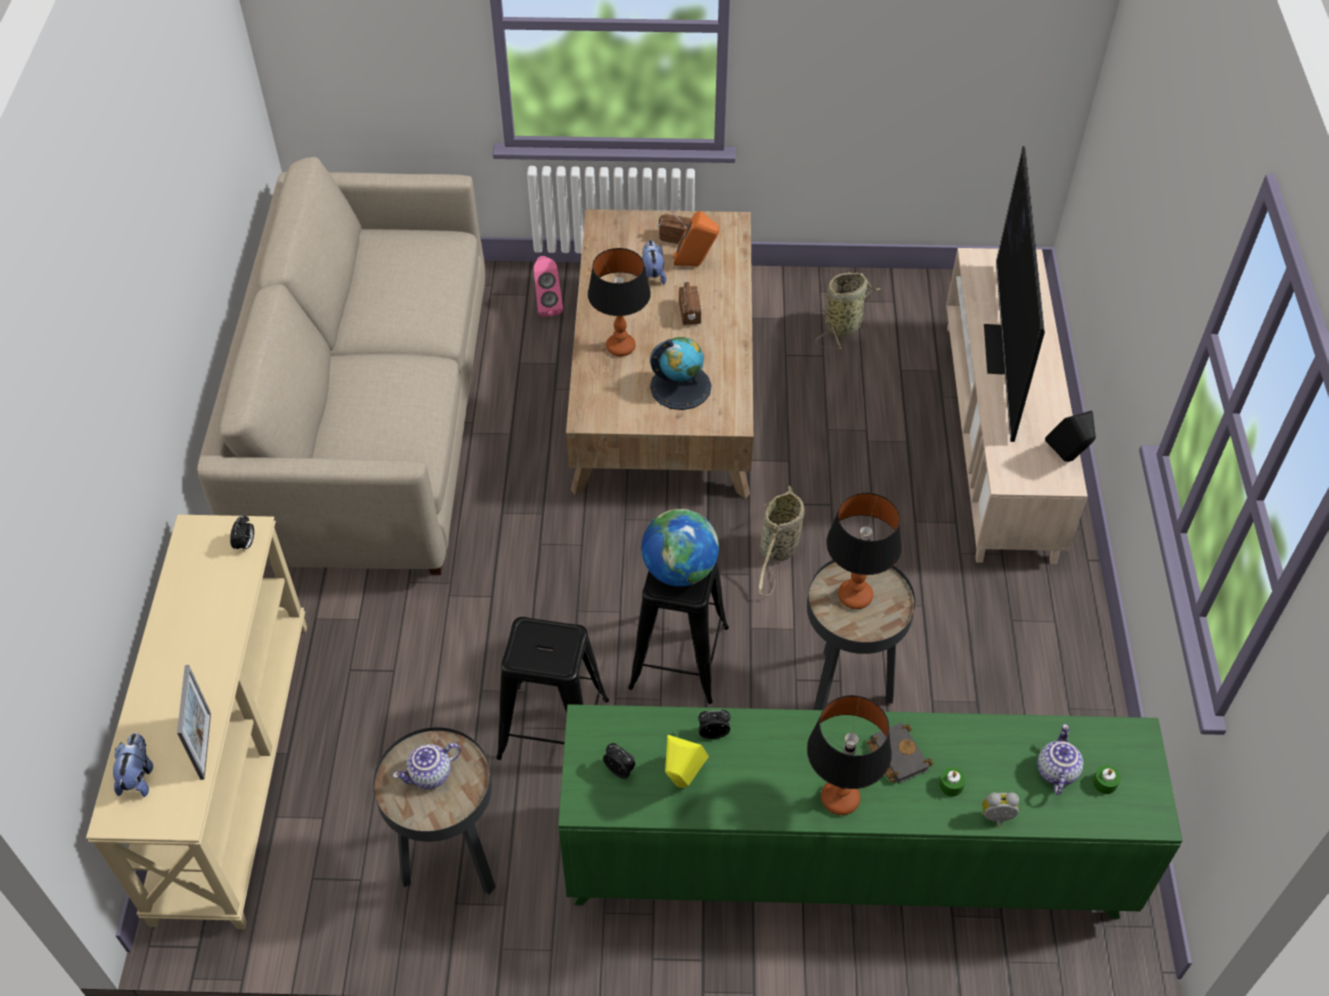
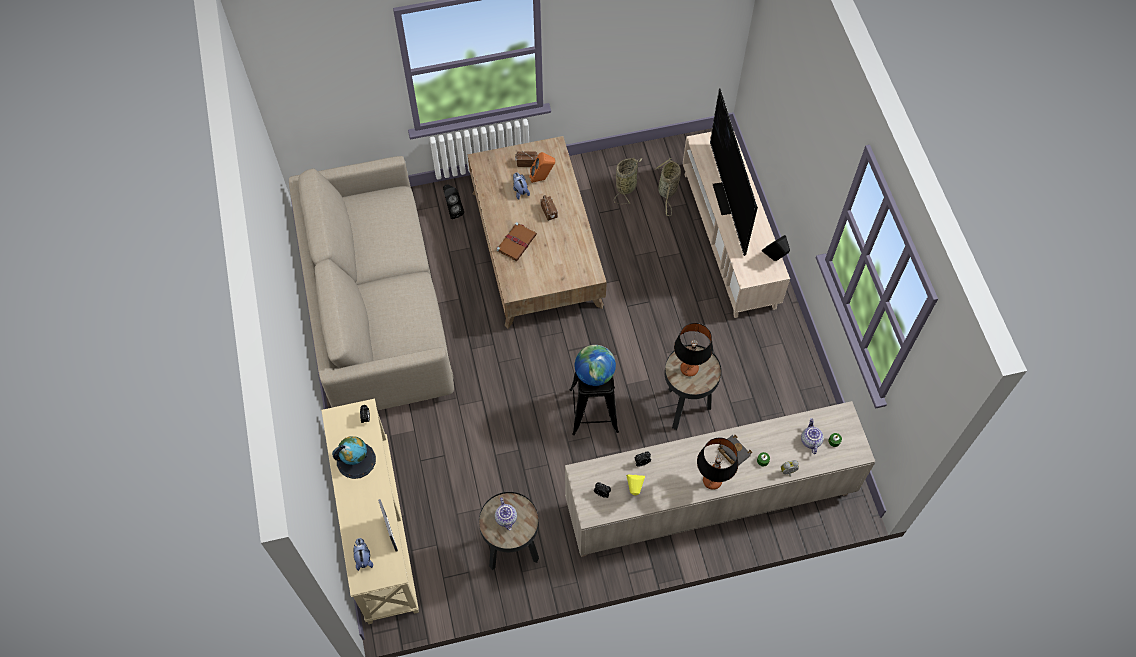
camera: 15 degrees left, 10 degrees up
teapot [393,743,461,789] -> teapot turned 60 degrees counterclockwise [495,497,517,530]
black stool [496,617,609,760] -> none
pink speaker [534,256,563,317] -> black speaker [443,184,464,219]
green cabinet [558,704,1183,919] -> beige cabinet [565,401,876,557]
table lamp [588,248,651,356] -> brown book [496,222,537,261]
globe [650,337,712,410] -> globe moved to [332,436,376,479]
basket [759,486,805,596] -> basket moved to [654,158,681,216]

